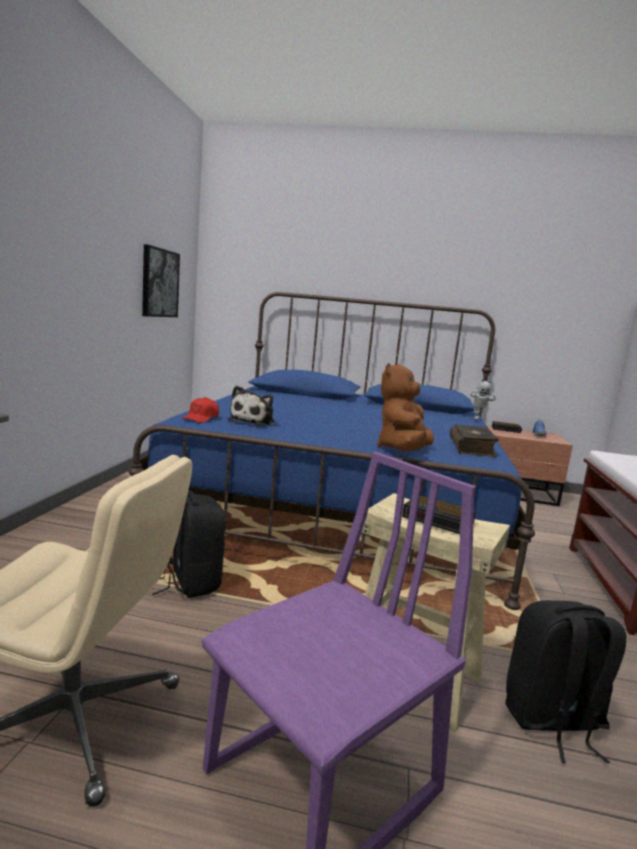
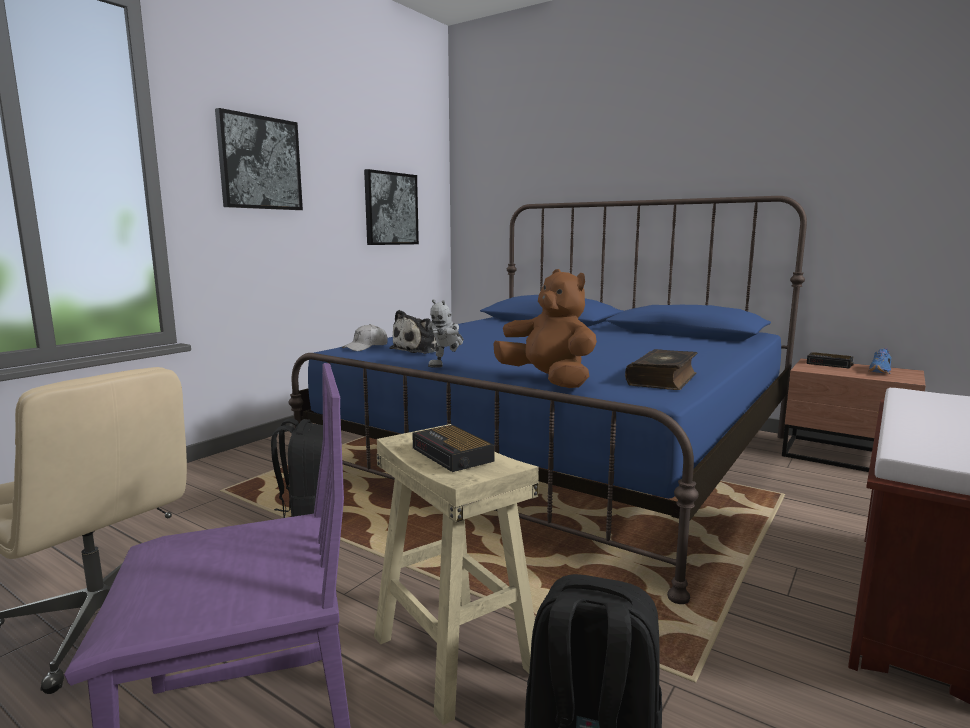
camera: 25 degrees right, 0 degrees up
red cap [182,397,219,423] -> white cap [342,324,388,351]
brown plush toy [377,363,434,451] -> brown plush toy turned 90 degrees clockwise [493,269,597,388]
toy robot [470,379,496,421] -> toy robot moved to [428,299,464,368]
none -> picture [215,108,303,210]

